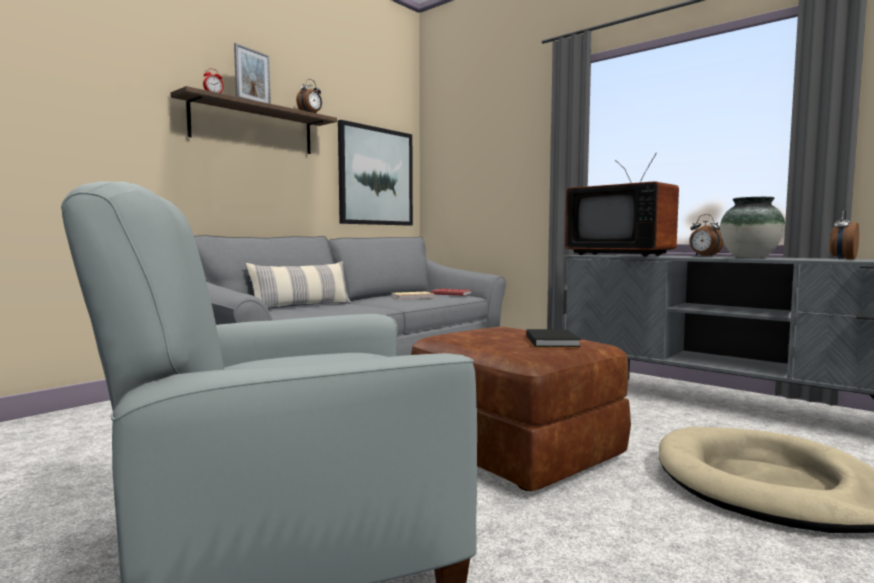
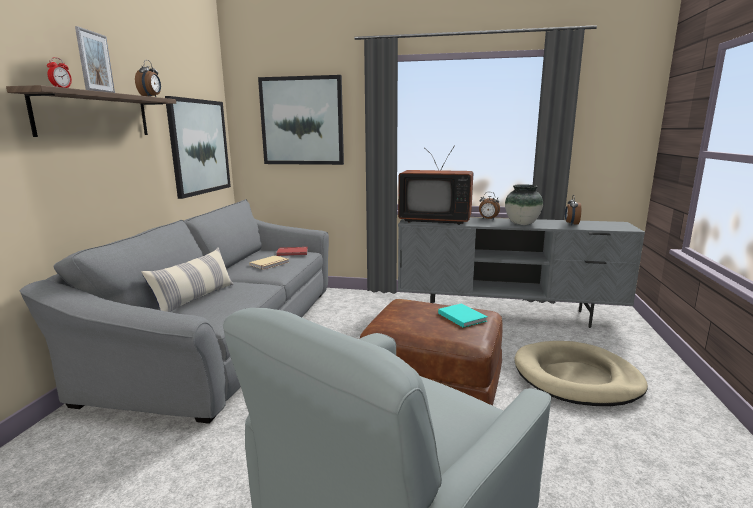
camera: 30 degrees left, 10 degrees up
black book [527,329,581,347] -> turquoise book [438,303,488,328]
none -> picture [258,75,344,165]

